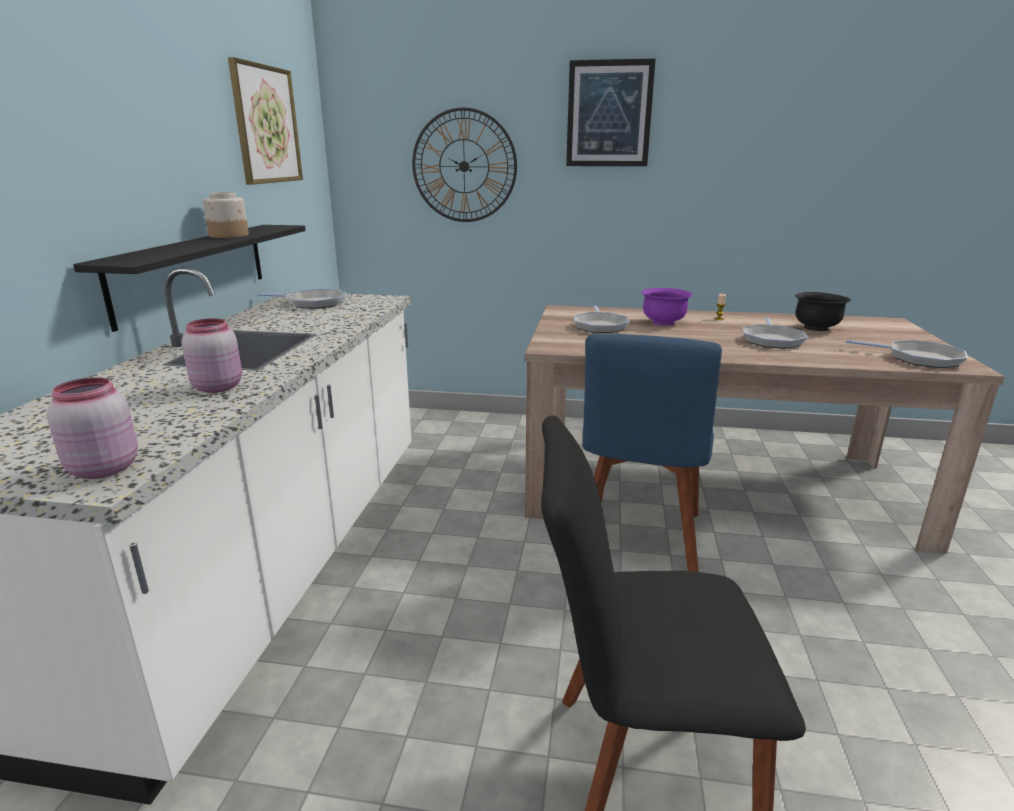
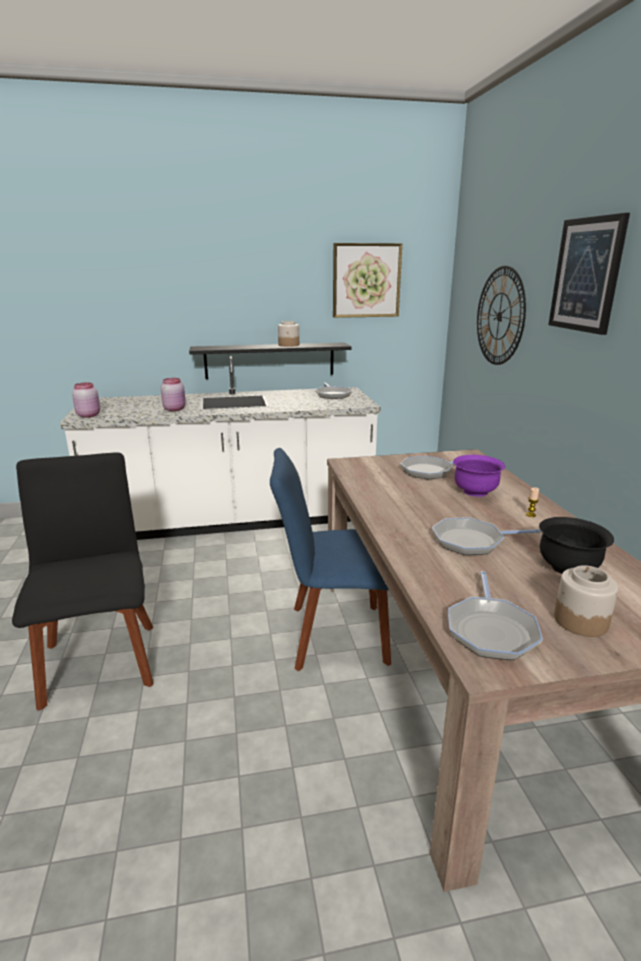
camera: 70 degrees right, 0 degrees up
none -> jar [554,565,618,637]

